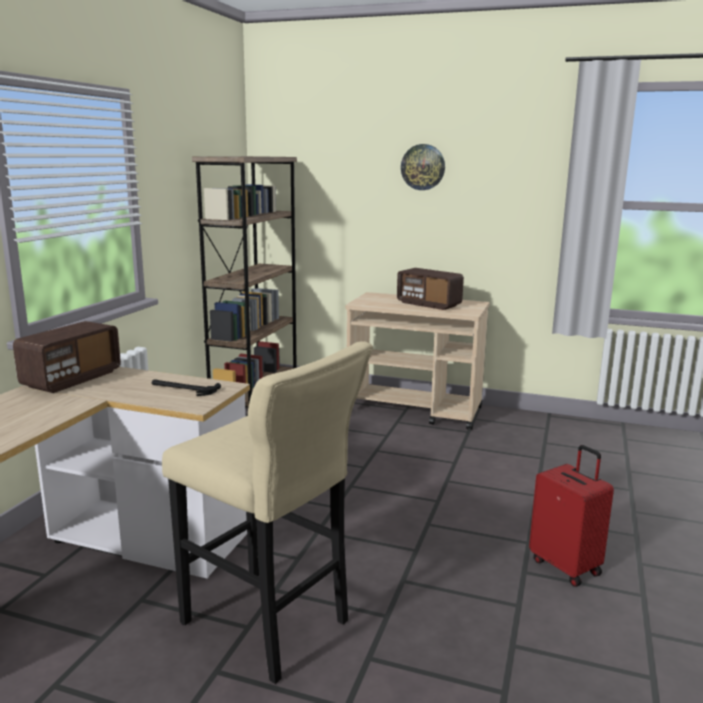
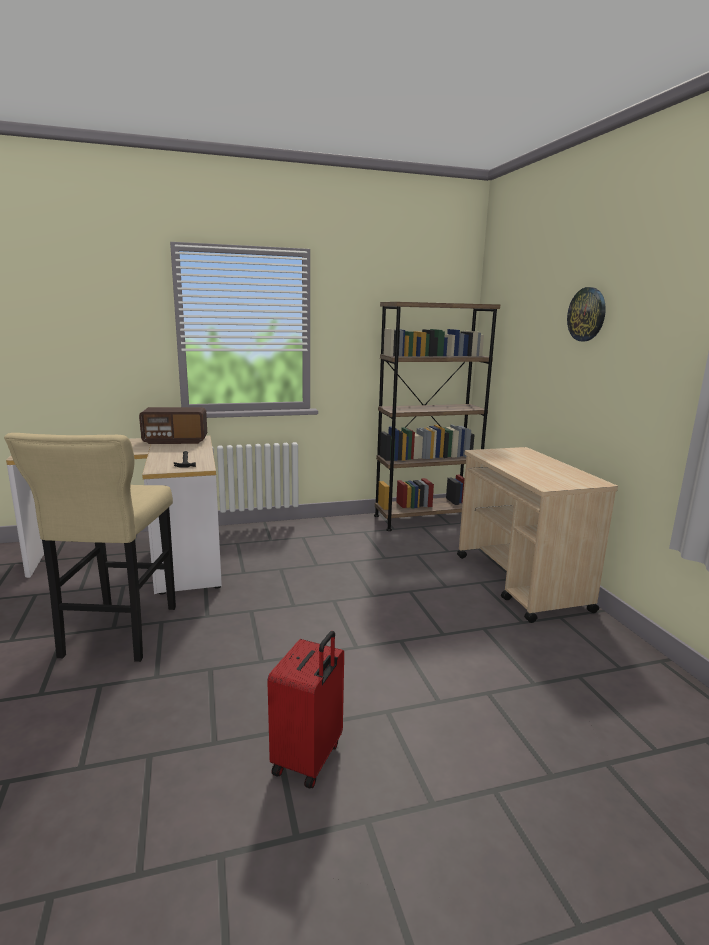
camera: 55 degrees right, 0 degrees up
radio [397,268,464,310] -> none

